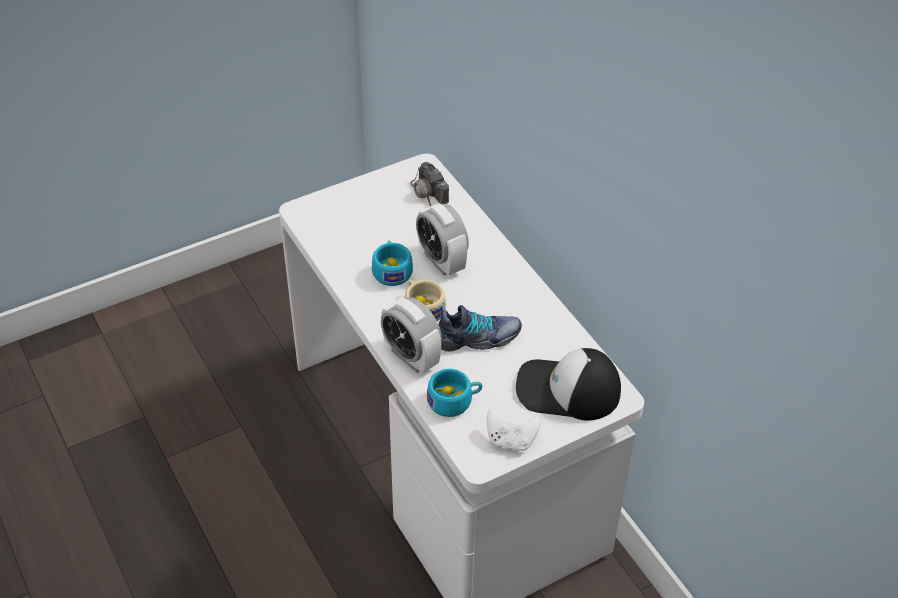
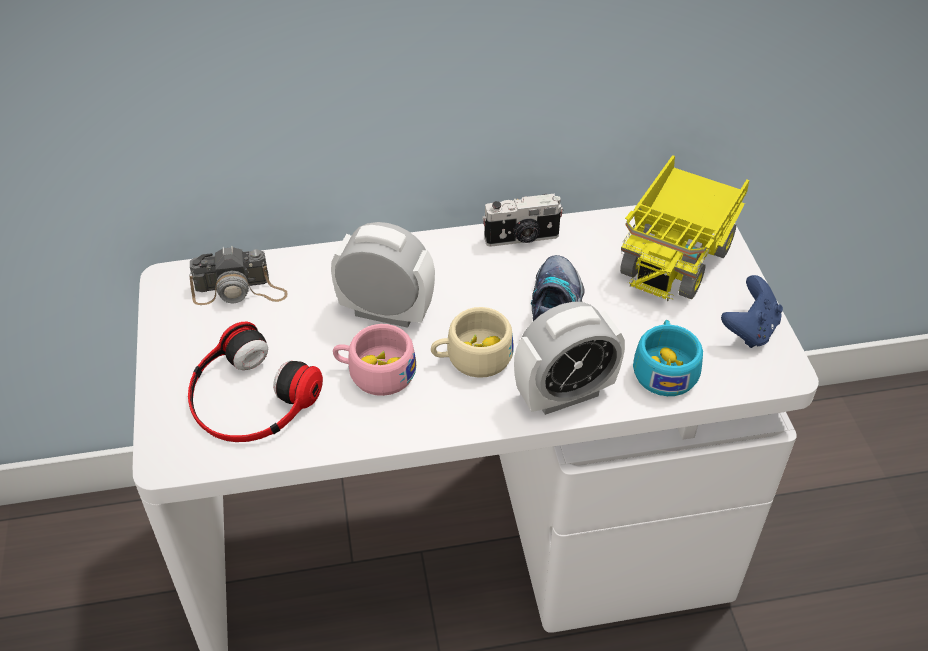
camera: 70 degrees left, 0 degrees up
turquoise cup [372,241,413,286] -> pink cup [333,324,416,396]
alarm clock [416,203,469,276] -> alarm clock turned 150 degrees counterclockwise [331,222,435,328]
white game controller [487,407,541,451] -> blue game controller [721,275,783,348]
cap [516,348,621,420] -> toy truck [620,155,749,301]
none -> headphones [188,322,323,442]
none -> camera [482,194,563,247]

